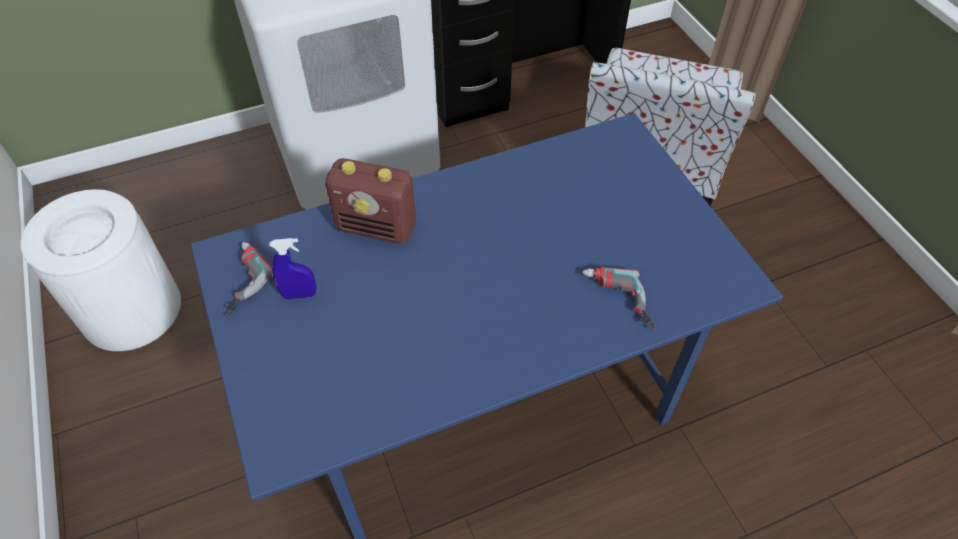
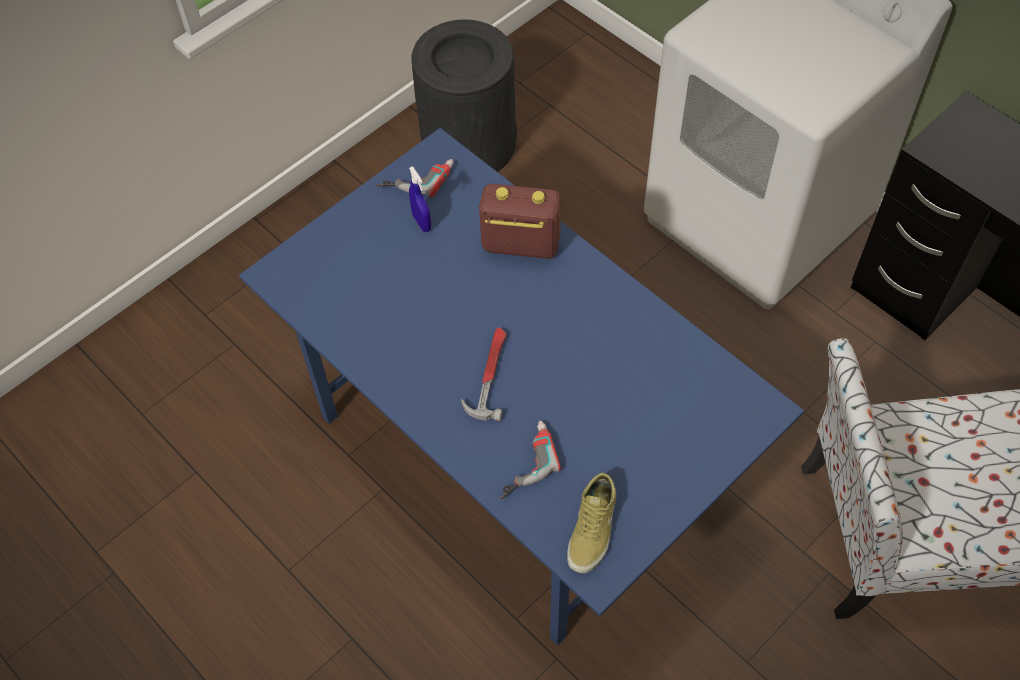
camera: 70 degrees right, 5 degrees up
white trash can [20,189,181,351] -> black trash can [411,19,518,172]
radio [325,158,416,244] -> radio turned 105 degrees clockwise [479,184,561,259]
none -> hammer [461,327,507,421]
none -> beige shoe [567,473,616,573]

